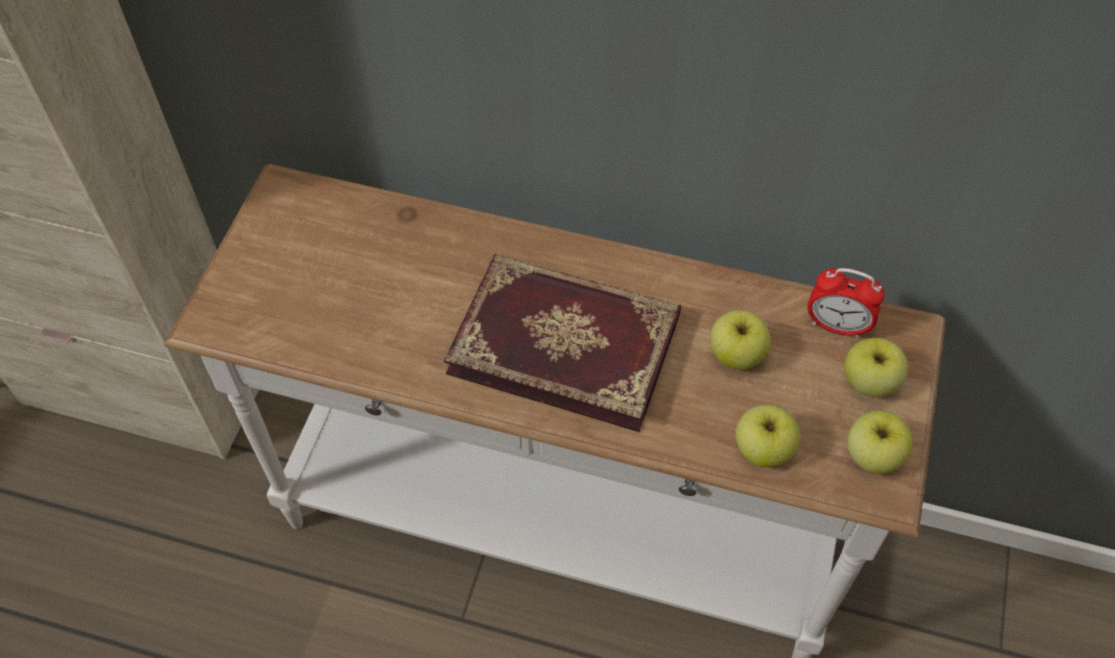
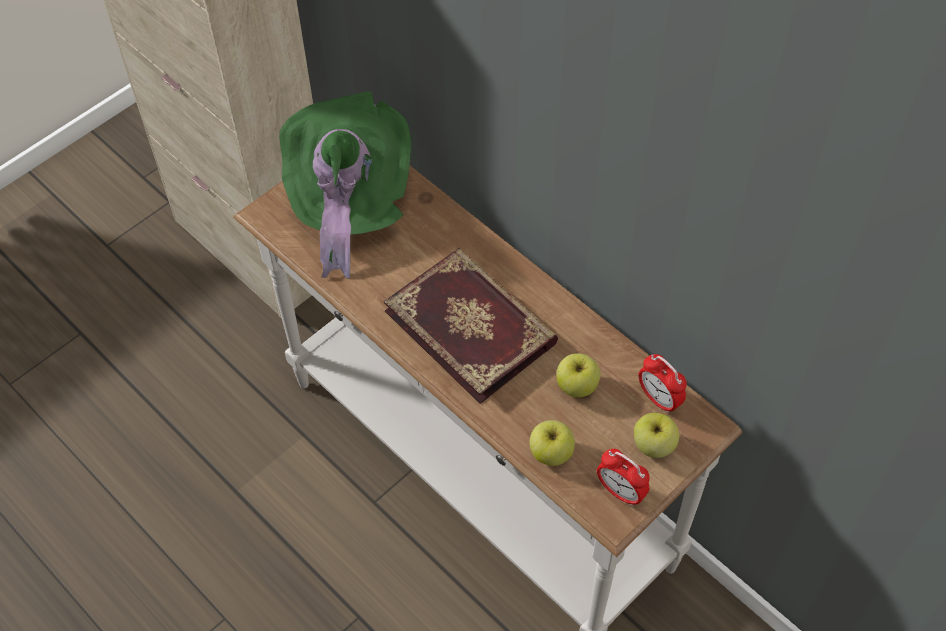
camera: 30 degrees right, 0 degrees up
apple [847,411,912,474] -> alarm clock [597,449,650,506]
none -> green hat [279,91,412,279]

